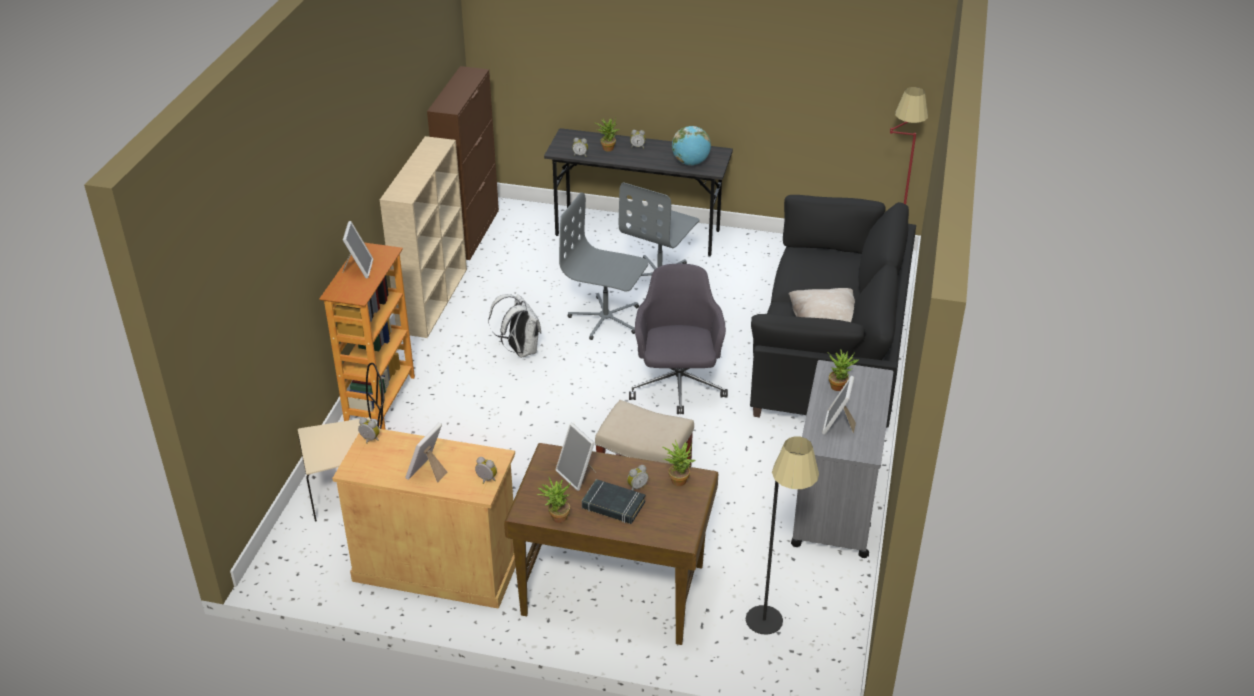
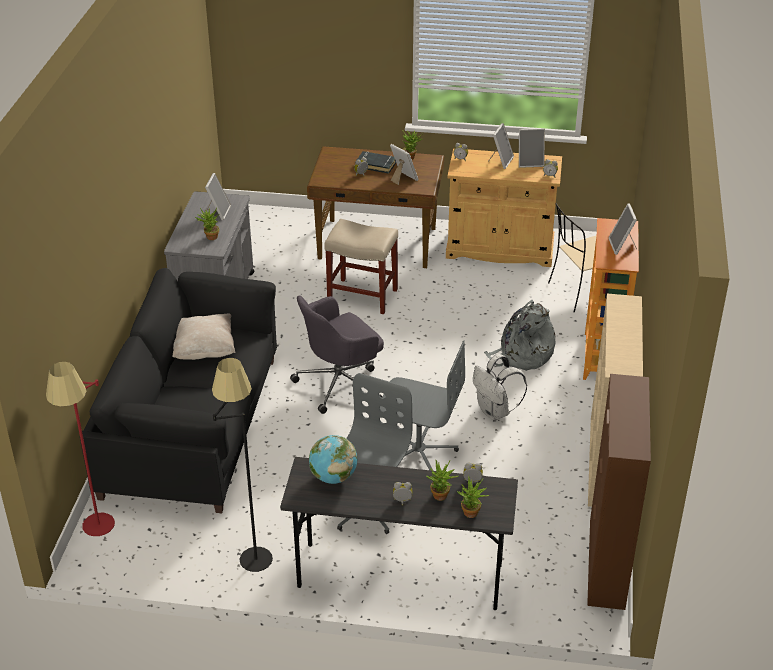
camera: 175 degrees right, 0 degrees up
grey office chair [629,264,728,414] -> grey office chair turned 60 degrees clockwise [290,295,384,414]
potted plant [662,440,695,486] -> potted plant moved to [457,476,490,518]
black floor lamp [746,436,819,635] -> black floor lamp moved to [212,358,273,572]
none -> grey backpack [484,300,556,371]
none -> picture frame [519,128,545,168]

